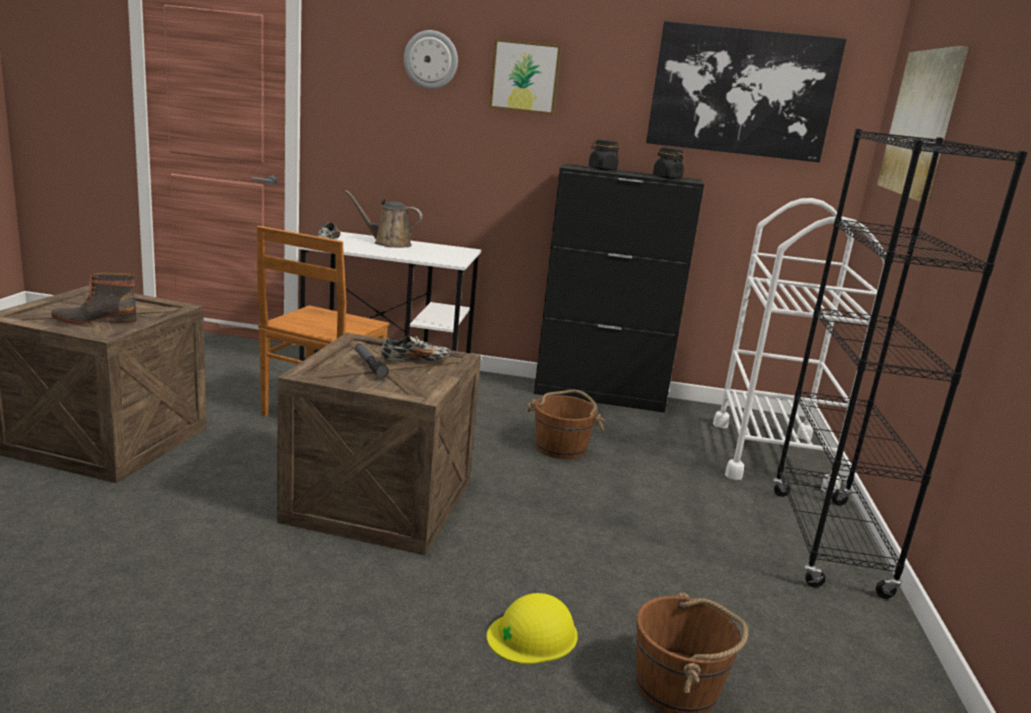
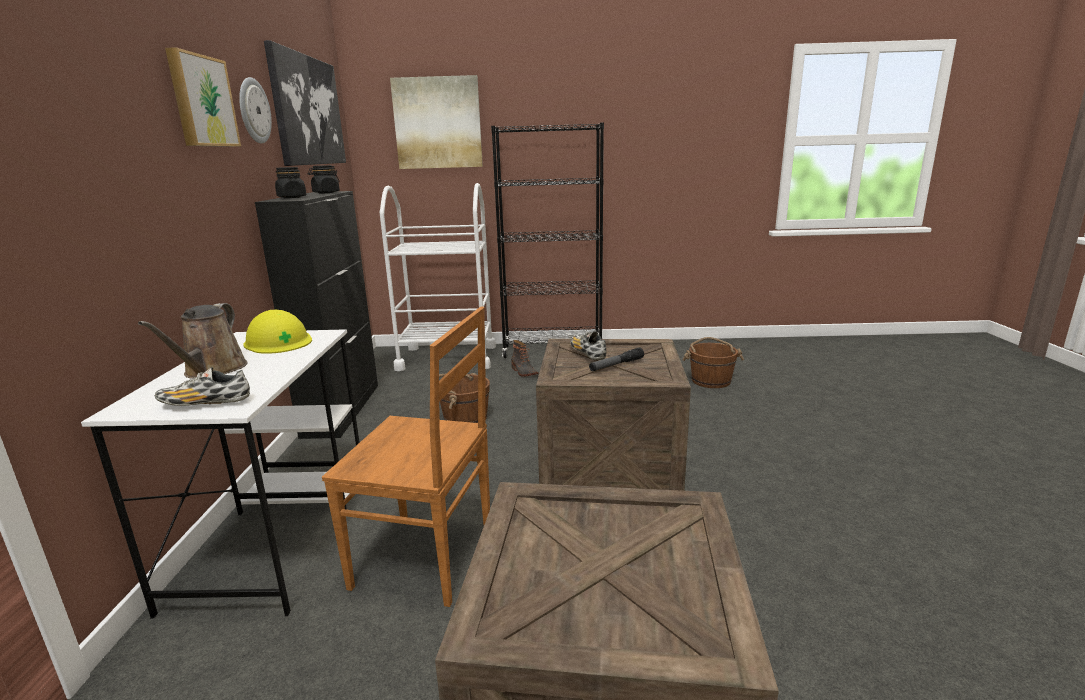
camera: 95 degrees left, 0 degrees up
boot [51,272,137,325] -> boot moved to [511,340,538,377]
wall clock [404,30,458,89] -> wall clock moved to [239,77,272,143]
yellow hard hat [487,593,578,664] -> yellow hard hat moved to [243,310,312,354]

